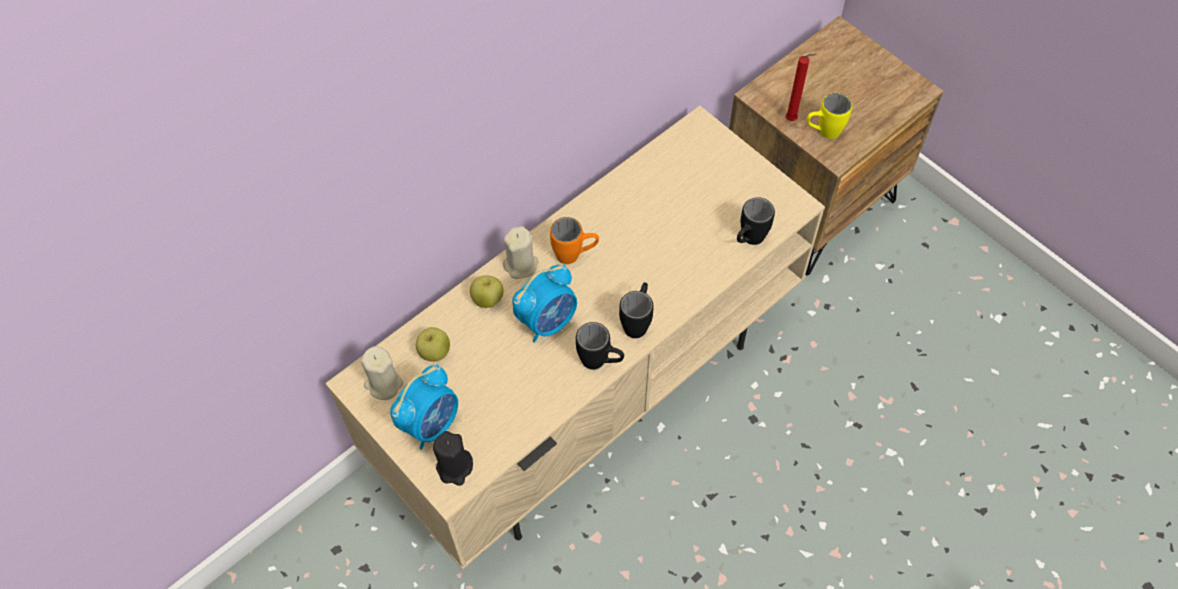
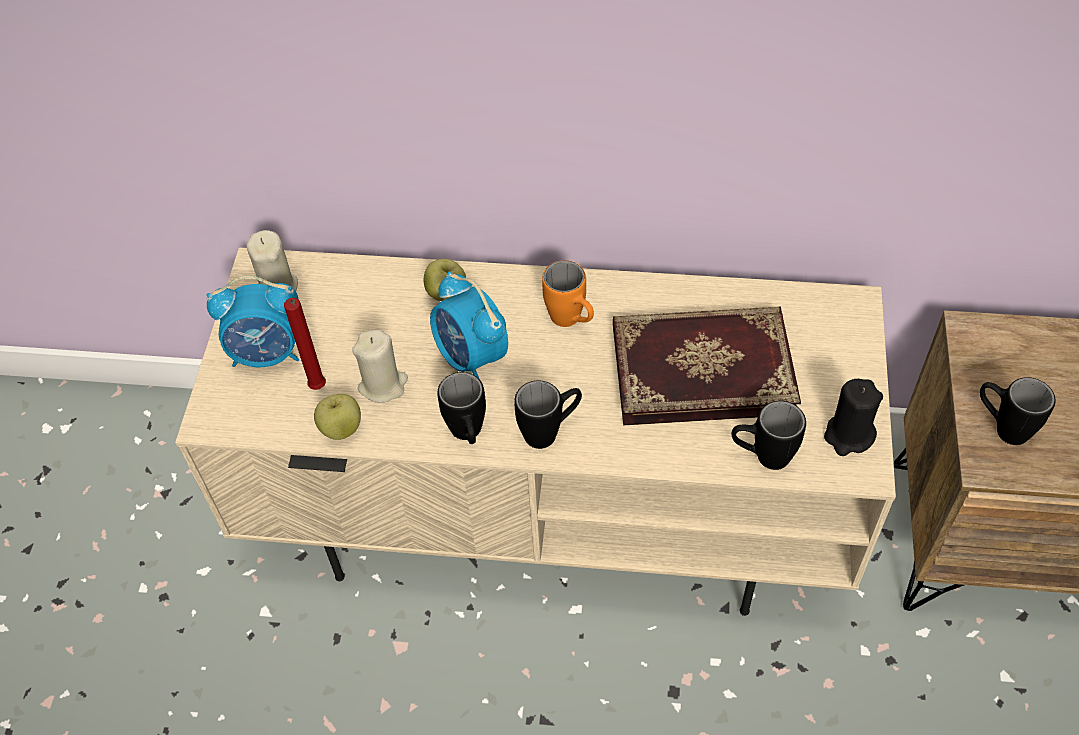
camera: 50 degrees right, 5 degrees down
apple [416,327,450,361] -> apple moved to [314,394,361,440]
black candle [433,431,473,486] -> black candle moved to [824,379,883,456]
beige candle [503,226,538,279] -> beige candle moved to [352,330,408,403]
alarm clock [512,264,577,343] -> alarm clock turned 45 degrees clockwise [430,271,508,378]
red candle [786,54,817,121] -> red candle moved to [284,298,326,390]
yellow mug [807,93,852,139] -> black mug [980,377,1056,445]
none -> book [613,306,801,426]

